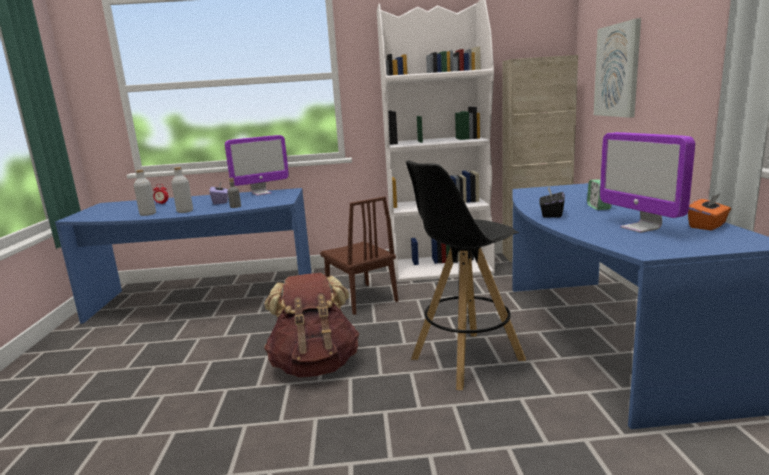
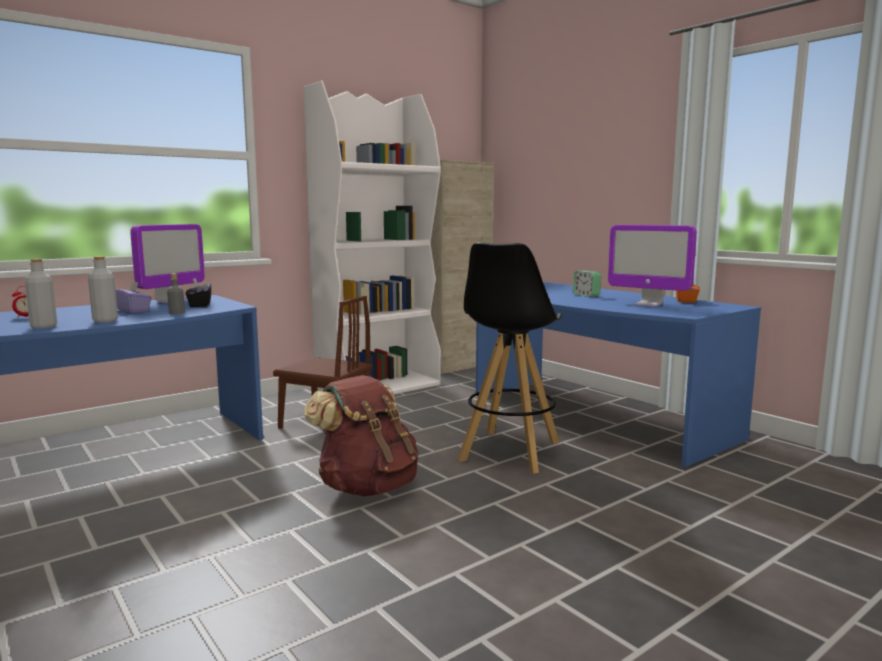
camera: 35 degrees left, 5 degrees down
black tissue box [539,187,565,218] -> black tissue box moved to [186,278,211,307]
picture [594,18,641,118] -> none

